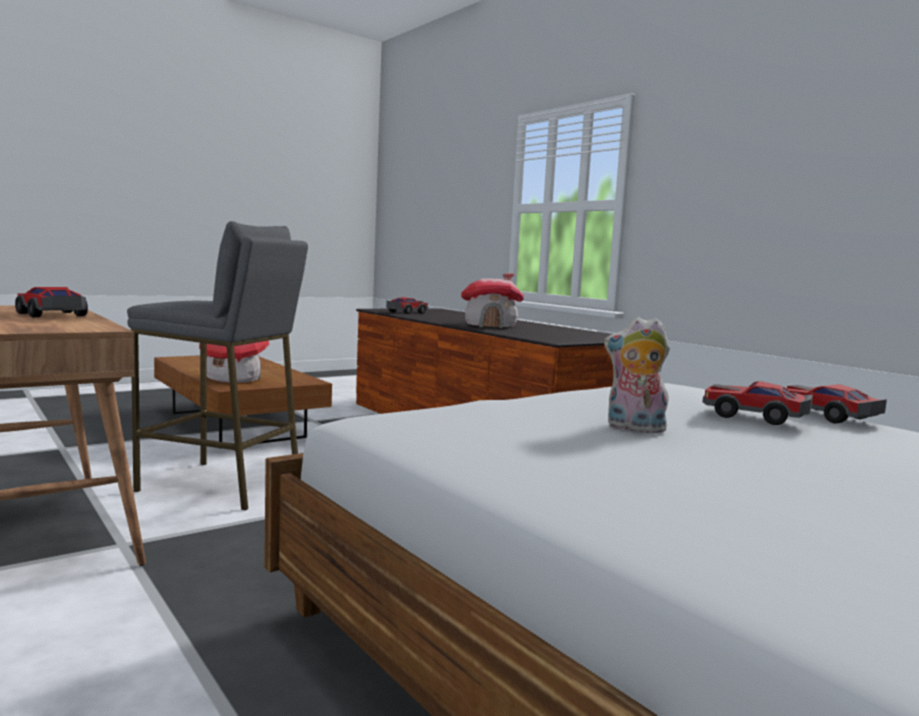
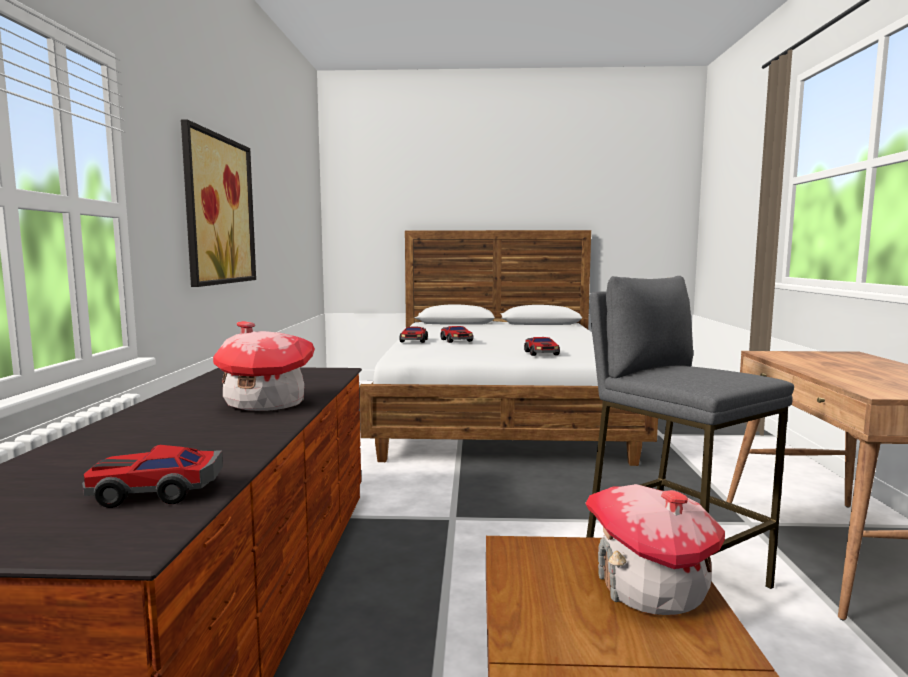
camera: 140 degrees left, 0 degrees up
toy car [15,287,88,317] -> toy car moved to [524,337,560,356]
plush toy [604,317,670,433] -> none
none -> picture [181,120,256,287]

